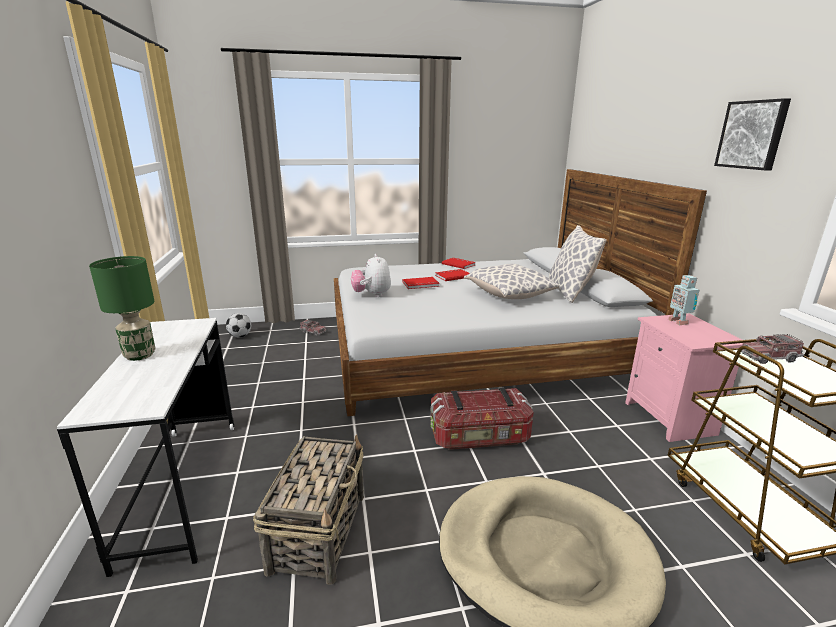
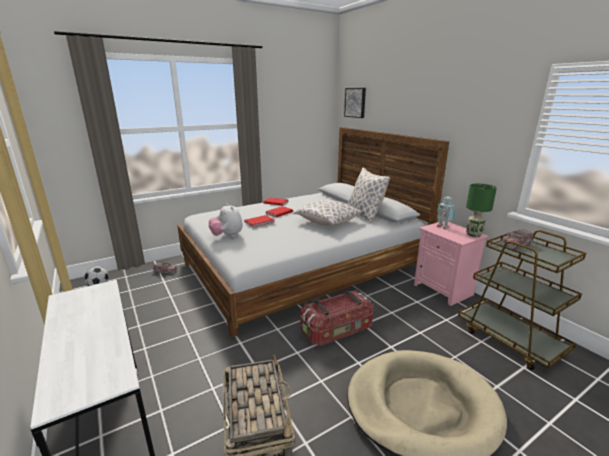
camera: 20 degrees left, 0 degrees up
green table lamp [89,256,155,361] -> green table lamp moved to [466,184,497,237]
picture [714,98,791,170] -> picture moved to [344,88,366,118]

